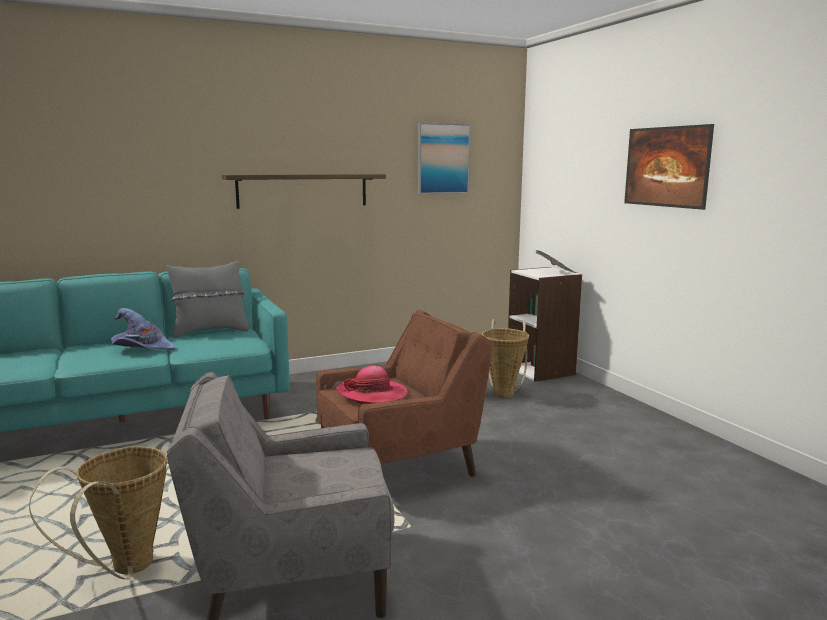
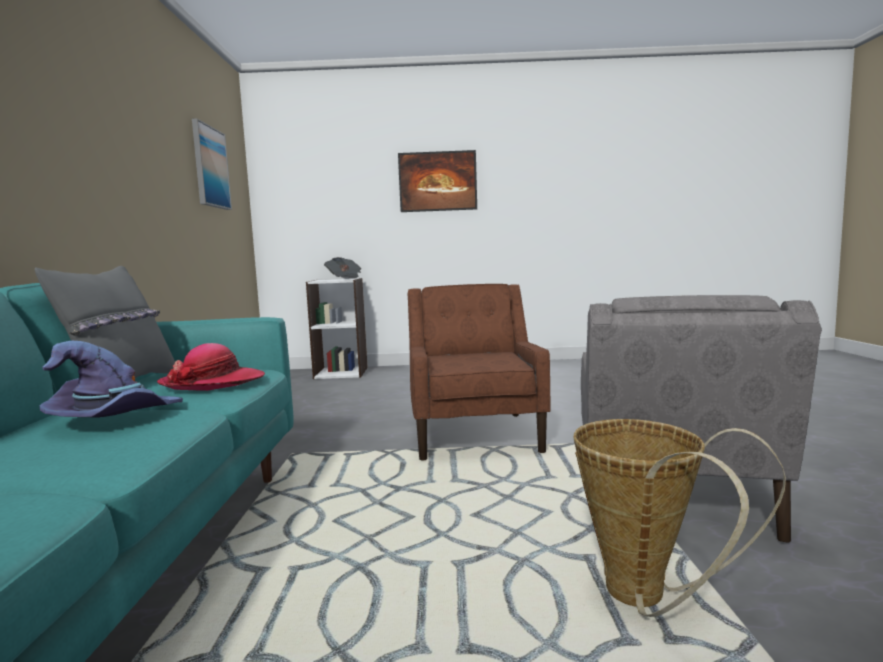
camera: 65 degrees left, 5 degrees down
shelf [222,174,386,209] -> none
hat [336,366,407,404] -> hat moved to [157,343,265,391]
basket [482,319,529,398] -> none

